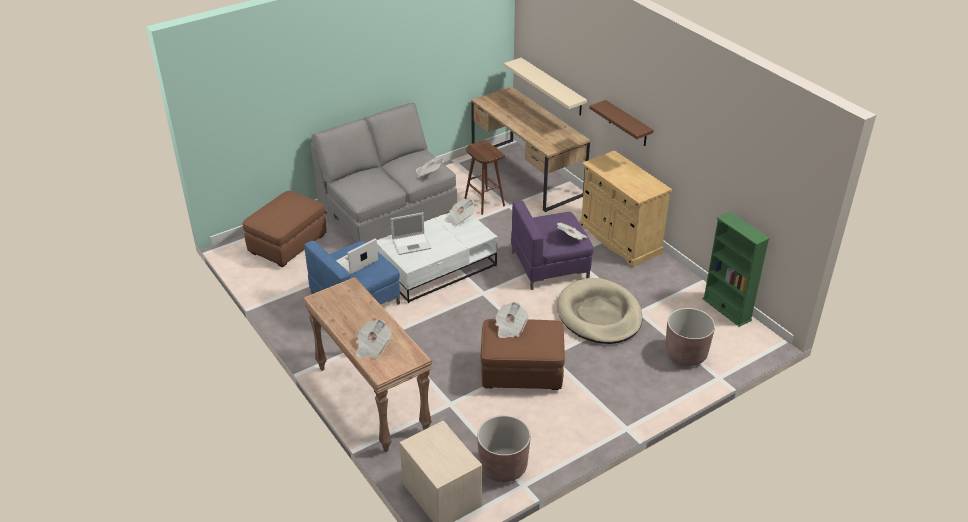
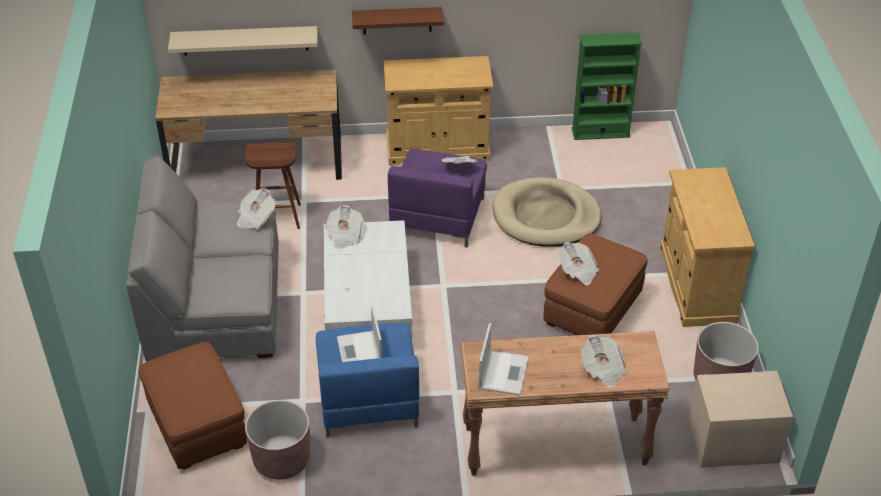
camera: 60 degrees left, 5 degrees up
laptop [391,212,431,255] -> laptop moved to [479,323,529,396]
brown planter [665,308,715,366] -> brown planter moved to [245,400,310,480]
none -> beige cabinet [660,167,755,327]

